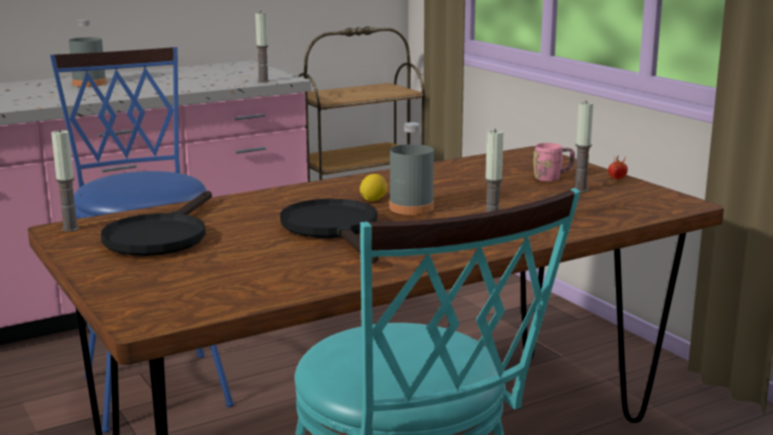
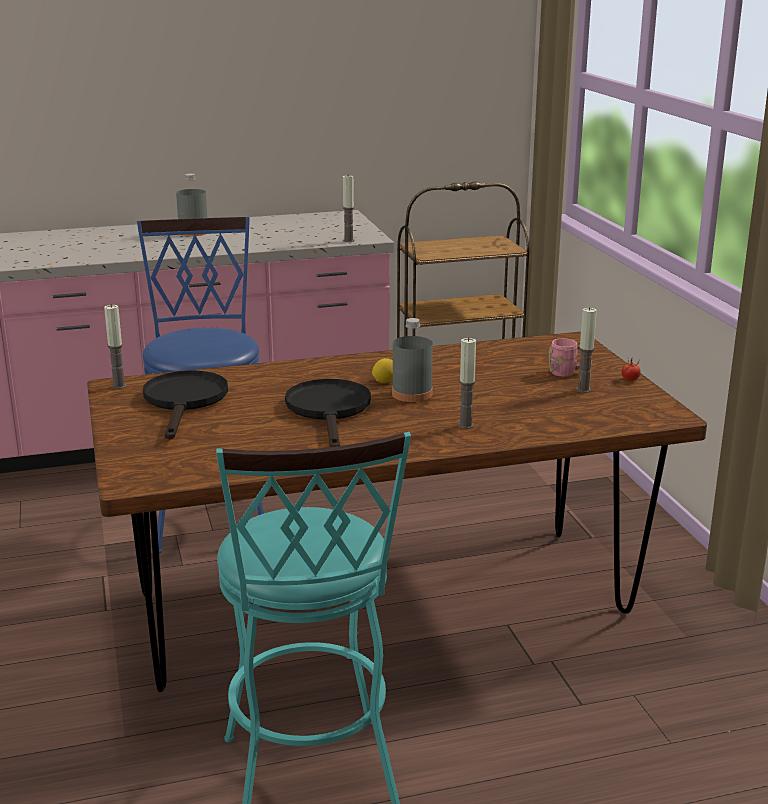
camera: 15 degrees right, 5 degrees up
black frying pan [101,191,212,256] -> black frying pan turned 150 degrees clockwise [143,370,228,440]

